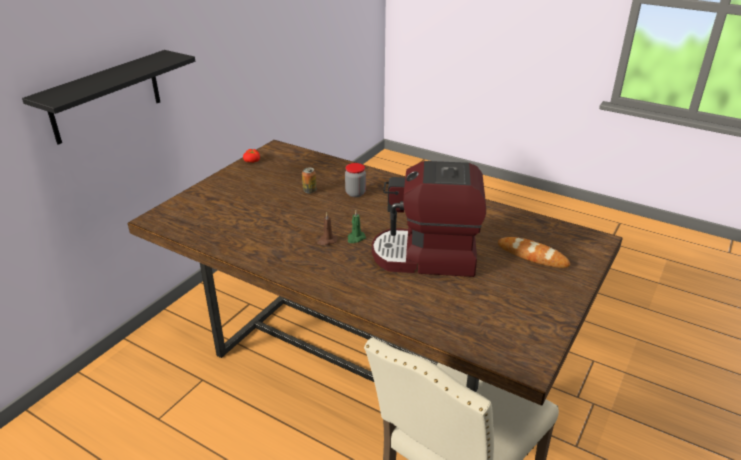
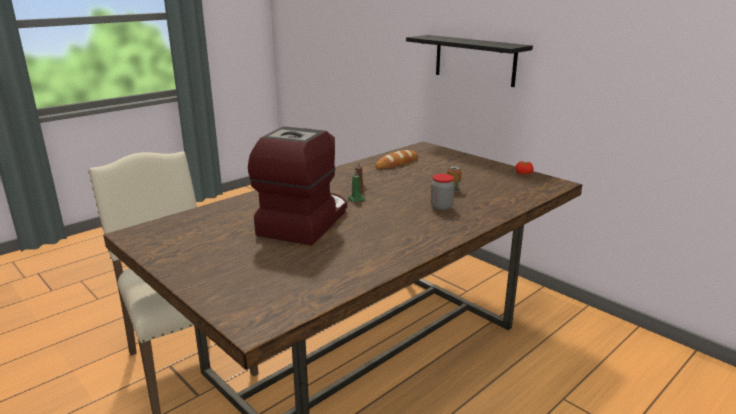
camera: 105 degrees right, 10 degrees down
bread [498,237,570,268] -> bread moved to [375,150,418,169]

